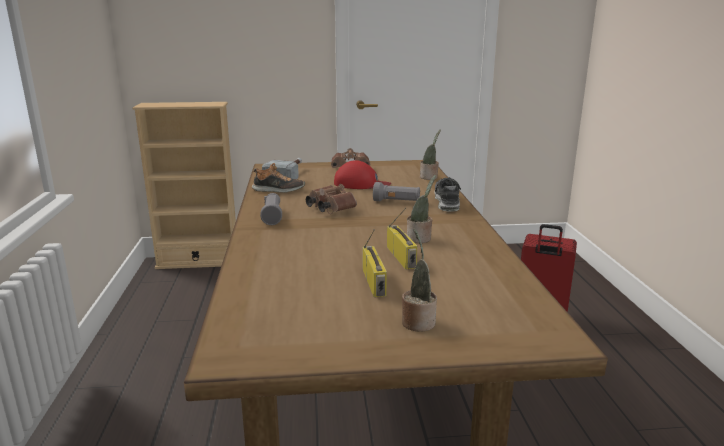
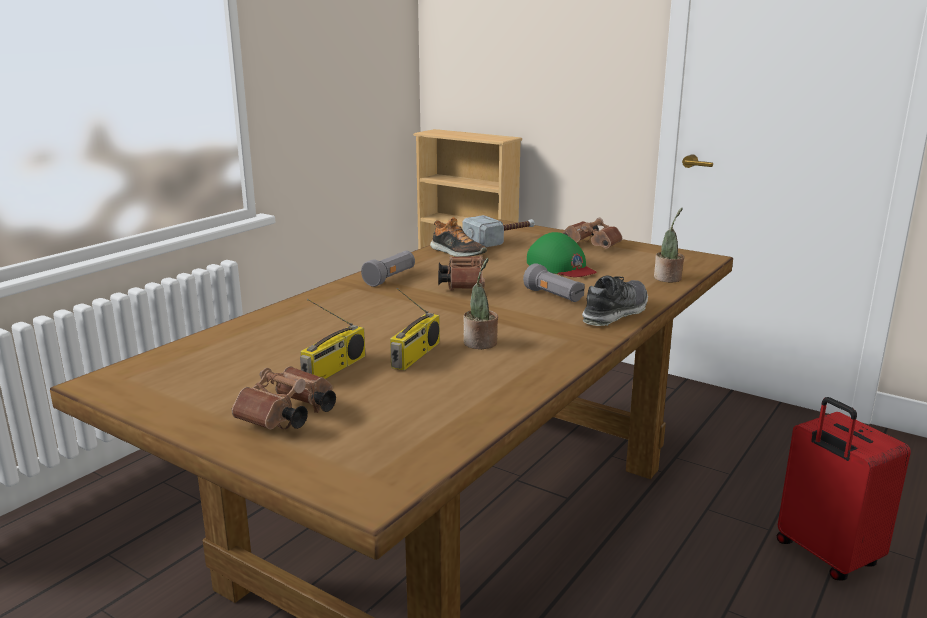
camera: 40 degrees right, 0 degrees up
red cap [334,160,391,189] -> green cap [527,232,596,277]
potted plant [402,229,437,332] -> brown binoculars [232,366,336,429]

